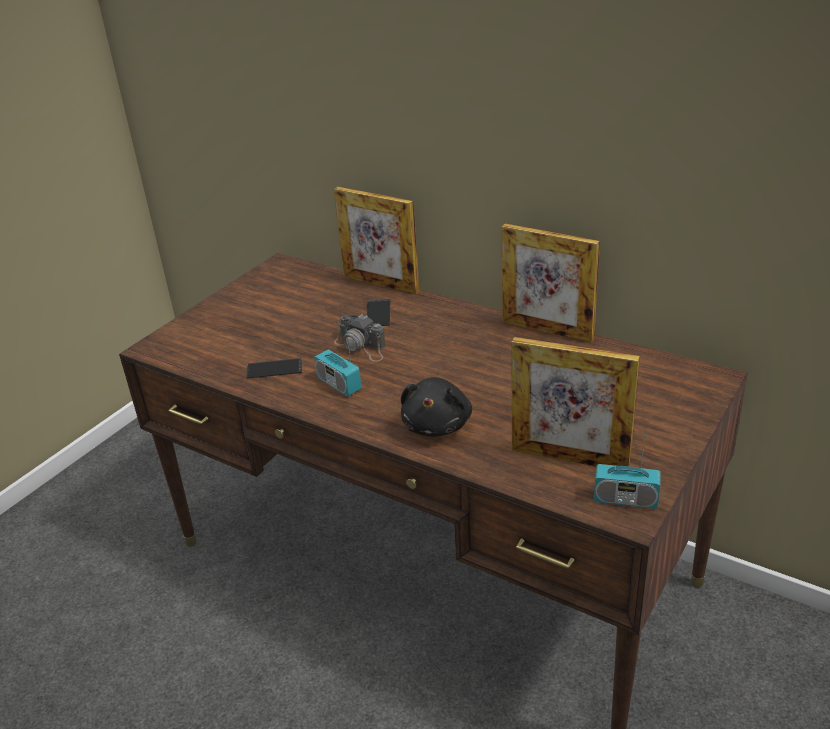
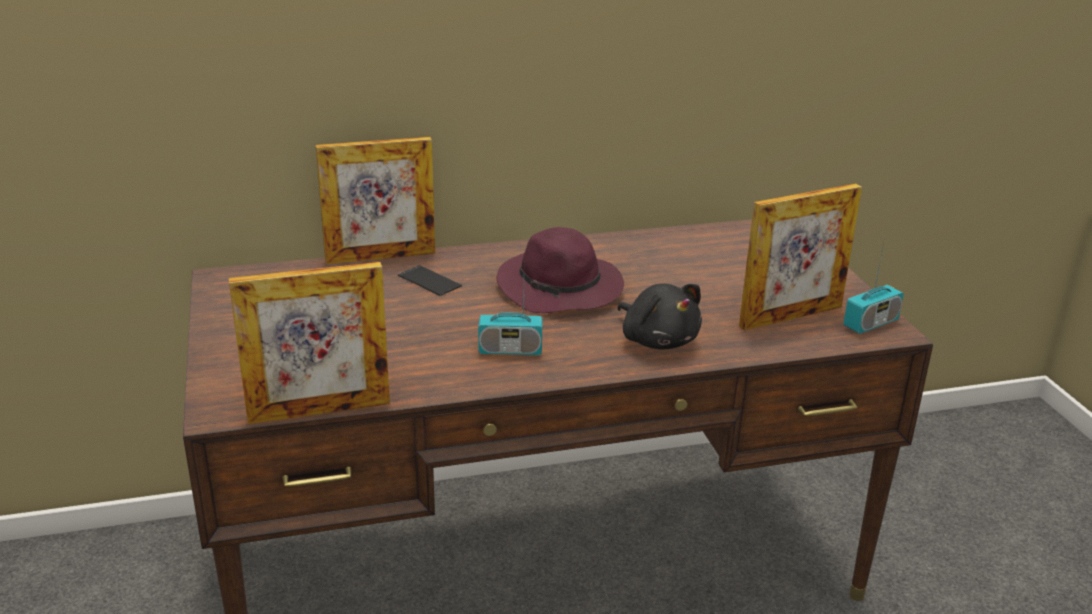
camera: 50 degrees left, 5 degrees down
phone [246,358,302,379] -> none
camera [334,314,386,362] -> none
picture frame [502,224,600,343] -> picture frame moved to [229,262,390,424]
none -> purple hat [496,227,624,313]

